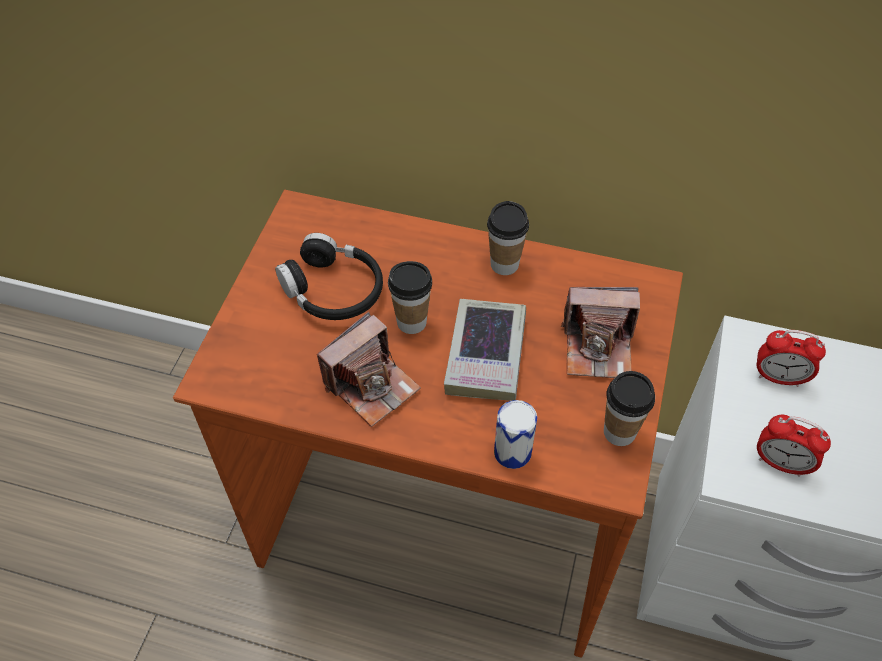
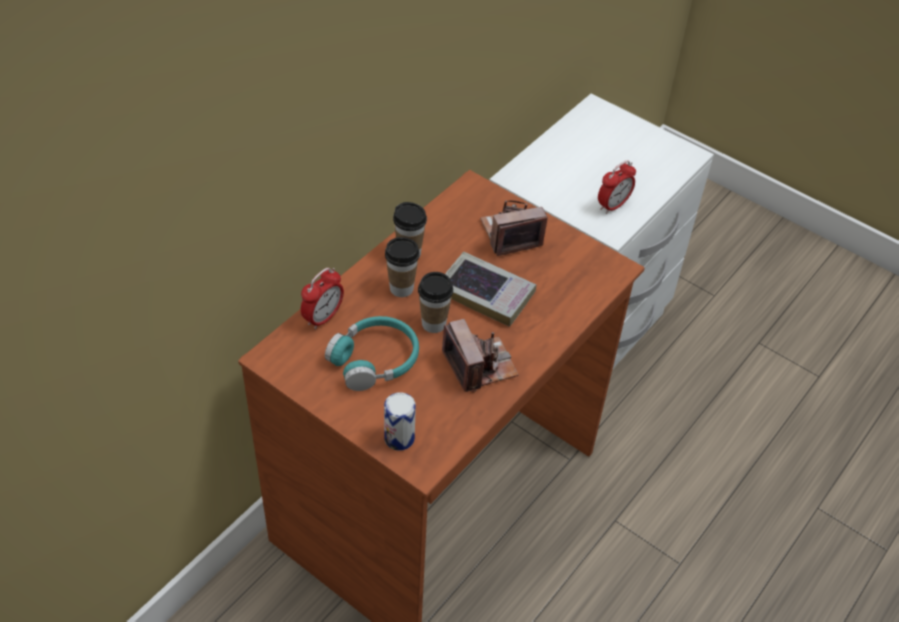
camera: 70 degrees left, 5 degrees down
black headphones [275,233,383,320] -> turquoise headphones [325,316,419,391]
can [494,400,537,469] -> can moved to [384,392,416,451]
camera [561,287,640,378] -> camera turned 135 degrees counterclockwise [480,201,548,256]
cup [604,371,655,446] -> cup moved to [385,237,419,297]
alarm clock [757,330,826,387] -> alarm clock moved to [301,268,344,330]

